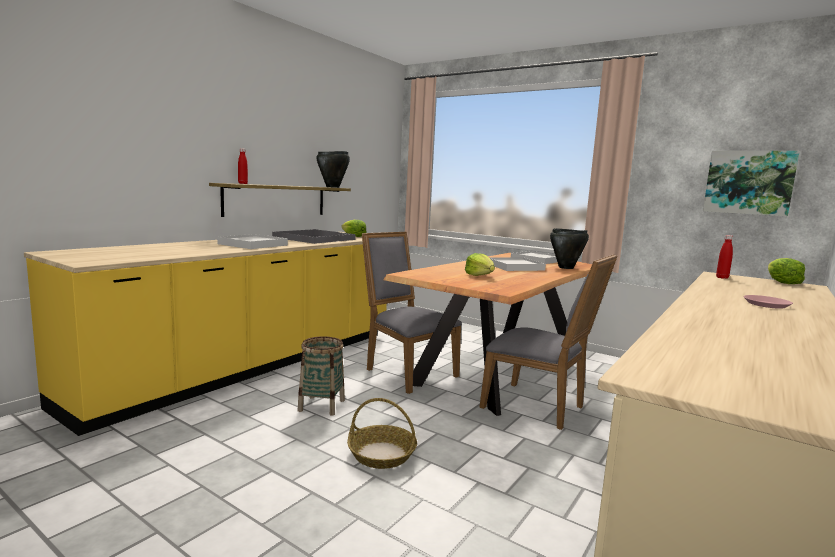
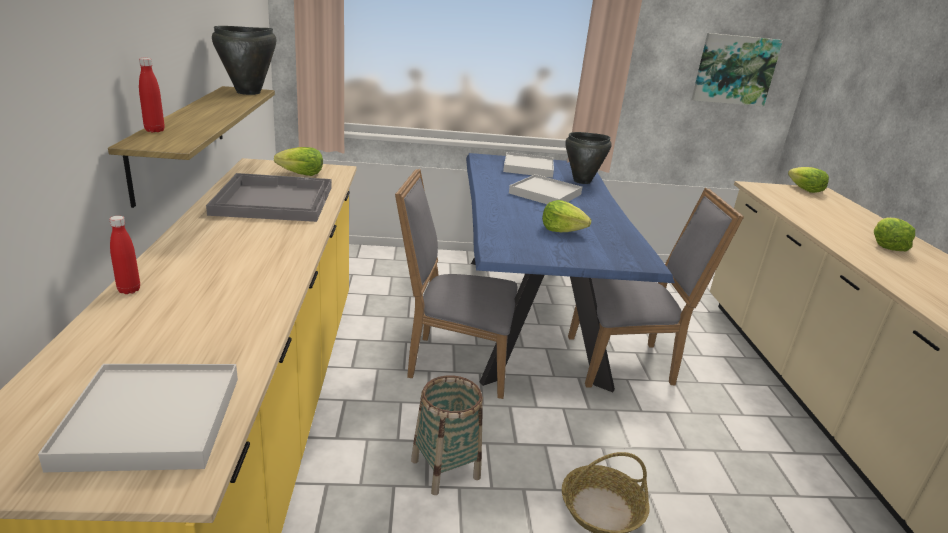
camera: 40 degrees left, 15 degrees up
white tray [217,234,288,249] -> white tray moved to [38,364,238,472]
brown dining table [383,253,592,416] -> blue dining table [466,153,675,392]
red bottle [716,235,733,279] -> red bottle moved to [109,216,140,294]
pink plate [744,295,793,309] -> lettuce [874,217,915,251]

